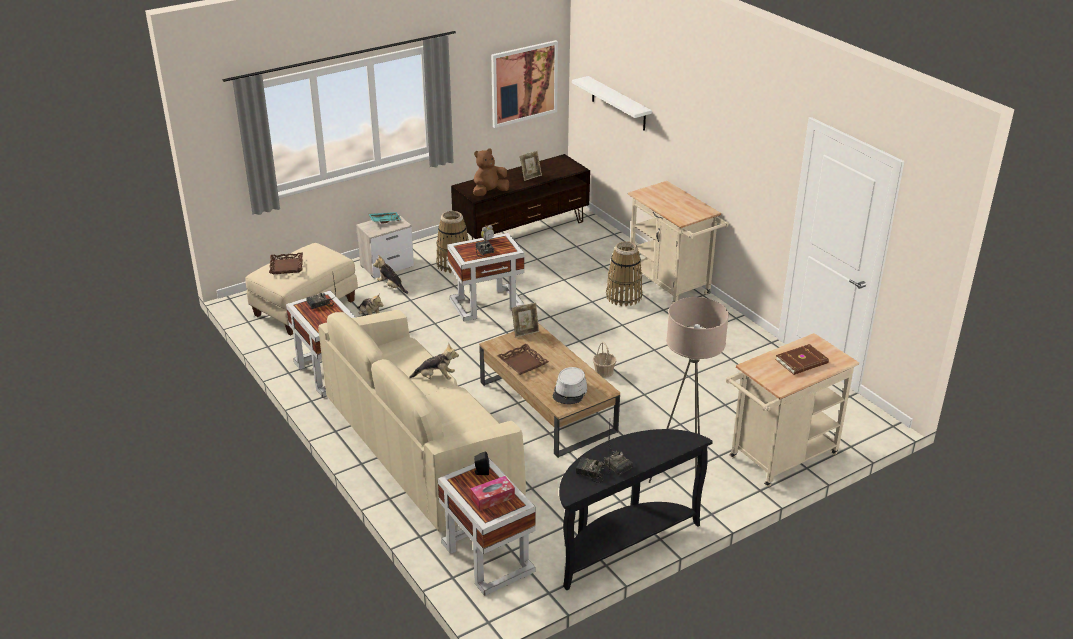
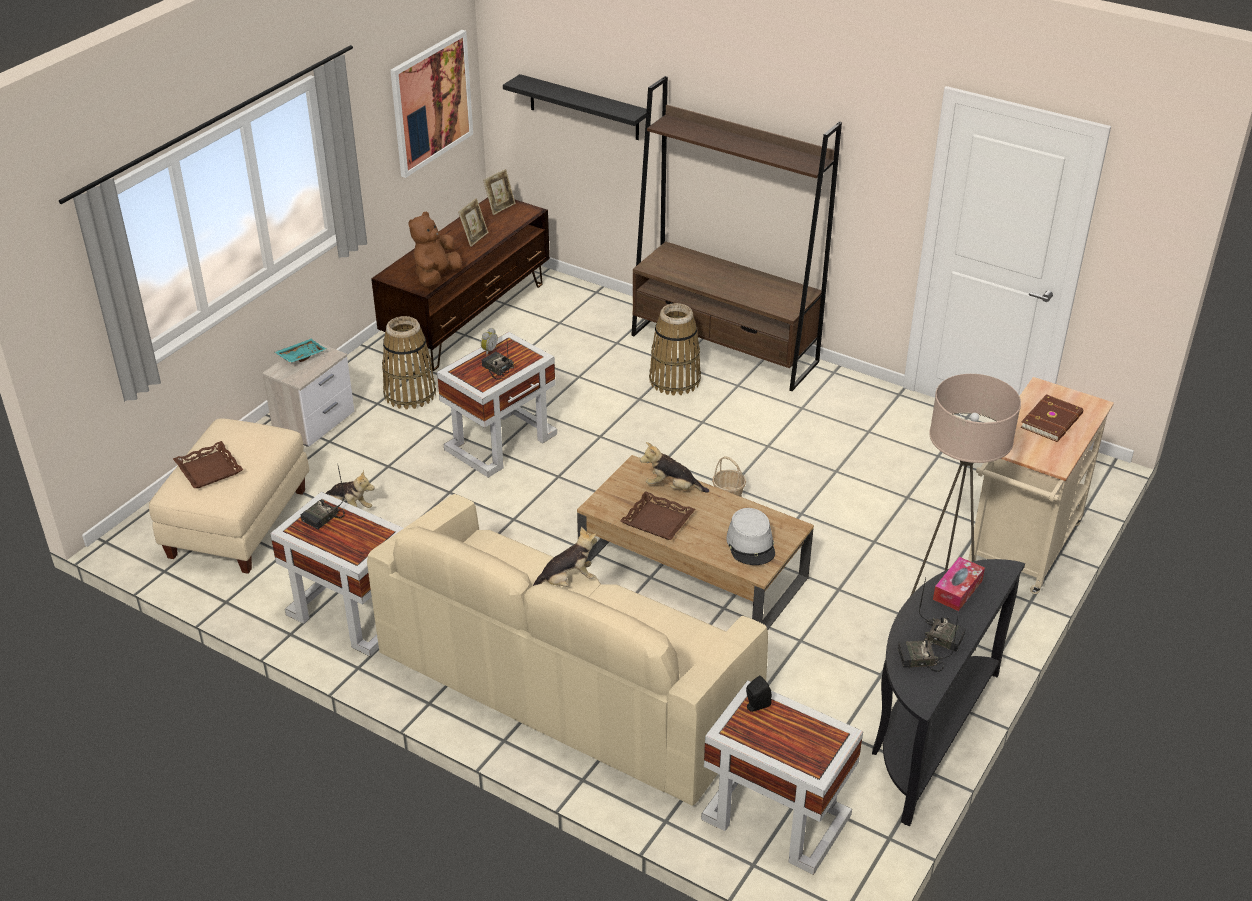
camera: 25 degrees left, 5 degrees up
plush toy [373,255,408,294] -> plush toy moved to [640,442,709,493]
tissue box [470,476,515,511] -> tissue box moved to [933,557,985,611]
picture frame [512,303,539,337] -> picture frame moved to [483,169,515,215]
white shelf [572,76,652,131] -> black shelf [503,74,647,140]
beige cart [628,181,729,305] -> brown bookcase [631,76,842,391]

